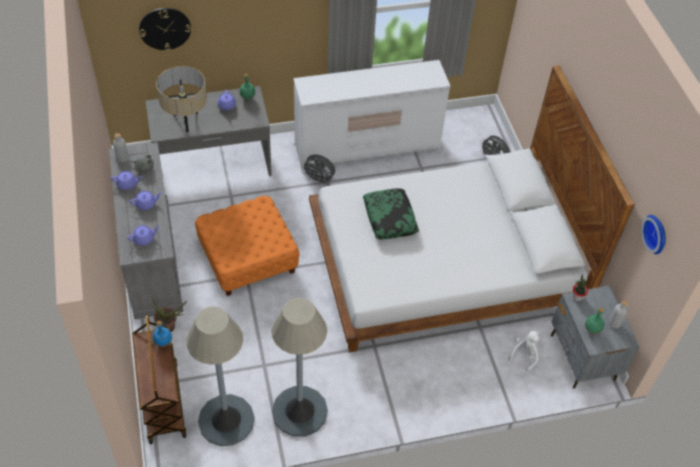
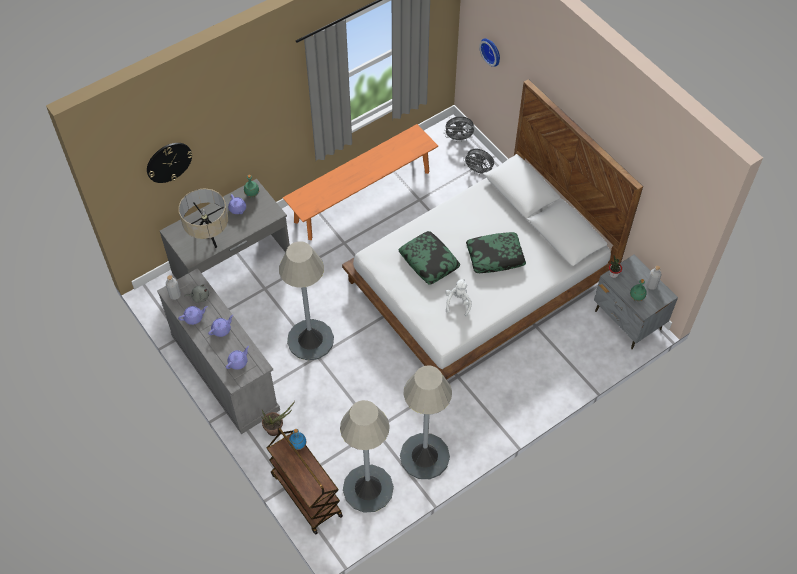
camera: 20 degrees left, 5 degrees up
orange ottoman [195,196,300,296] -> grey floor lamp [279,241,334,361]
white dresser [294,60,450,169] -> orange bench [283,124,438,240]
grey fan [301,154,335,185] -> grey fan moved to [444,117,476,142]
white plush toy [508,331,539,372] -> white plush toy moved to [445,279,472,316]
wall clock [641,215,666,254] -> wall clock moved to [479,38,500,67]
none -> pillow [466,232,526,273]

